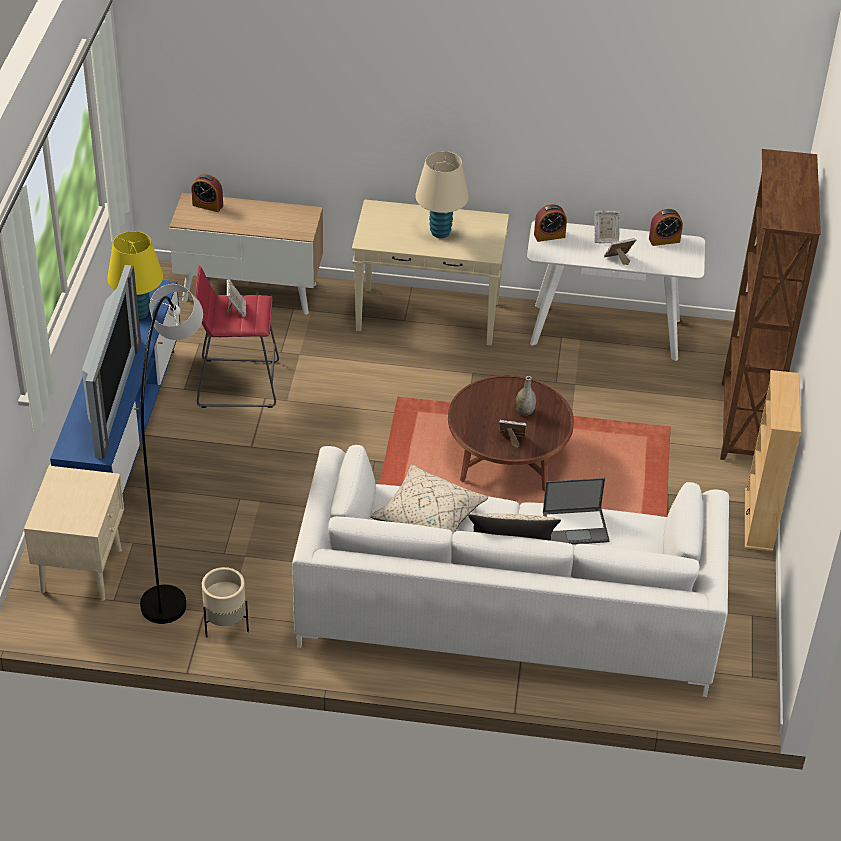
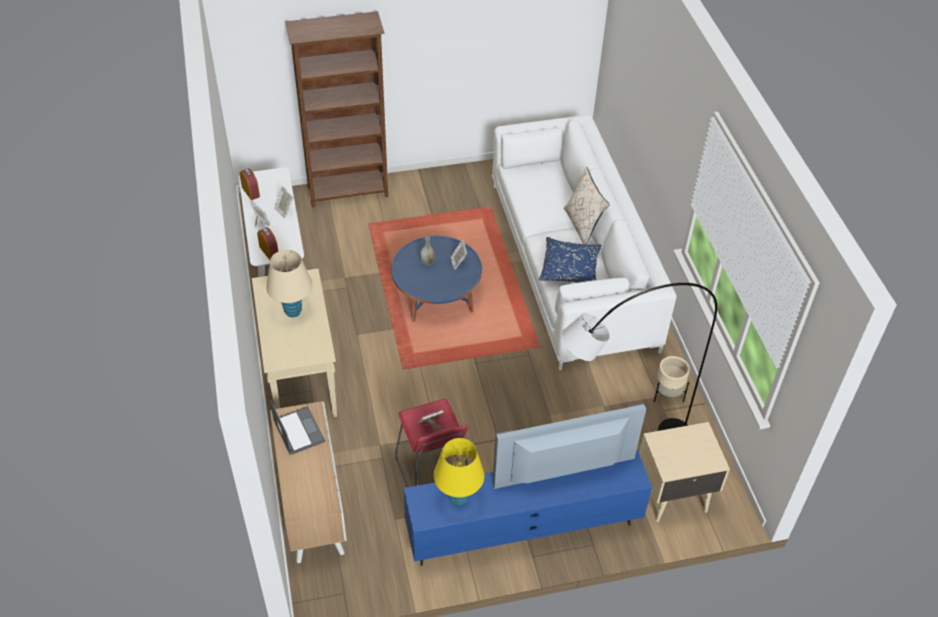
camera: 110 degrees left, 5 degrees up
alarm clock [191,174,223,212] -> none
beige pillow [370,464,488,533] -> blue pillow [539,237,602,283]
brown coffee table [448,375,574,492] -> blue coffee table [391,236,482,322]
laptop [543,478,610,545] -> laptop moved to [270,399,325,455]
beige bookcase [745,370,801,552] -> none

